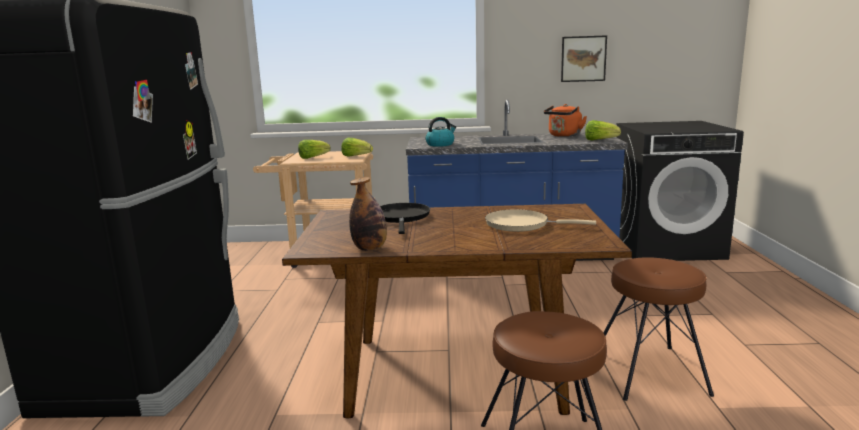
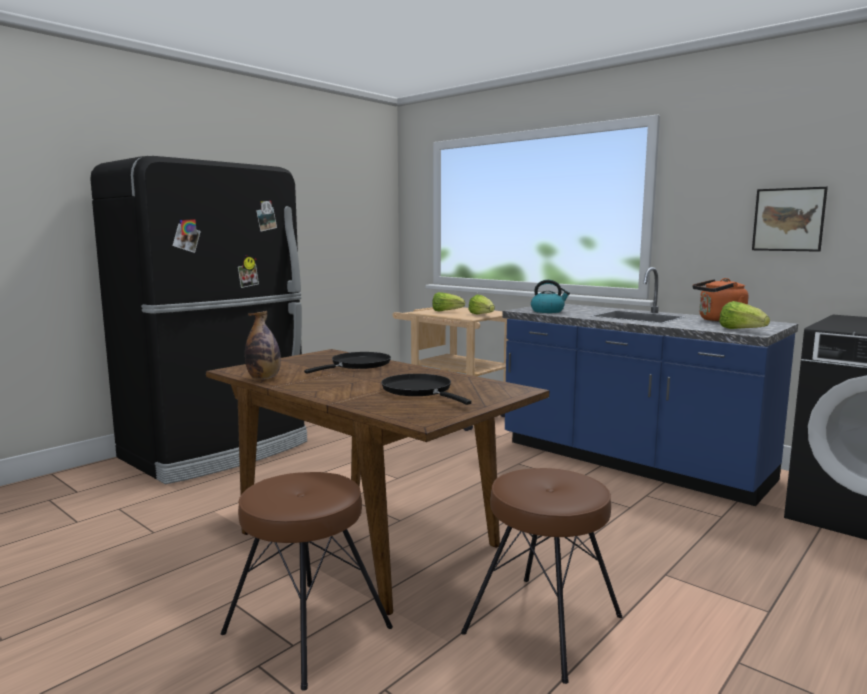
camera: 40 degrees right, 5 degrees down
beige frying pan [485,209,596,232] -> black frying pan [381,374,472,405]

